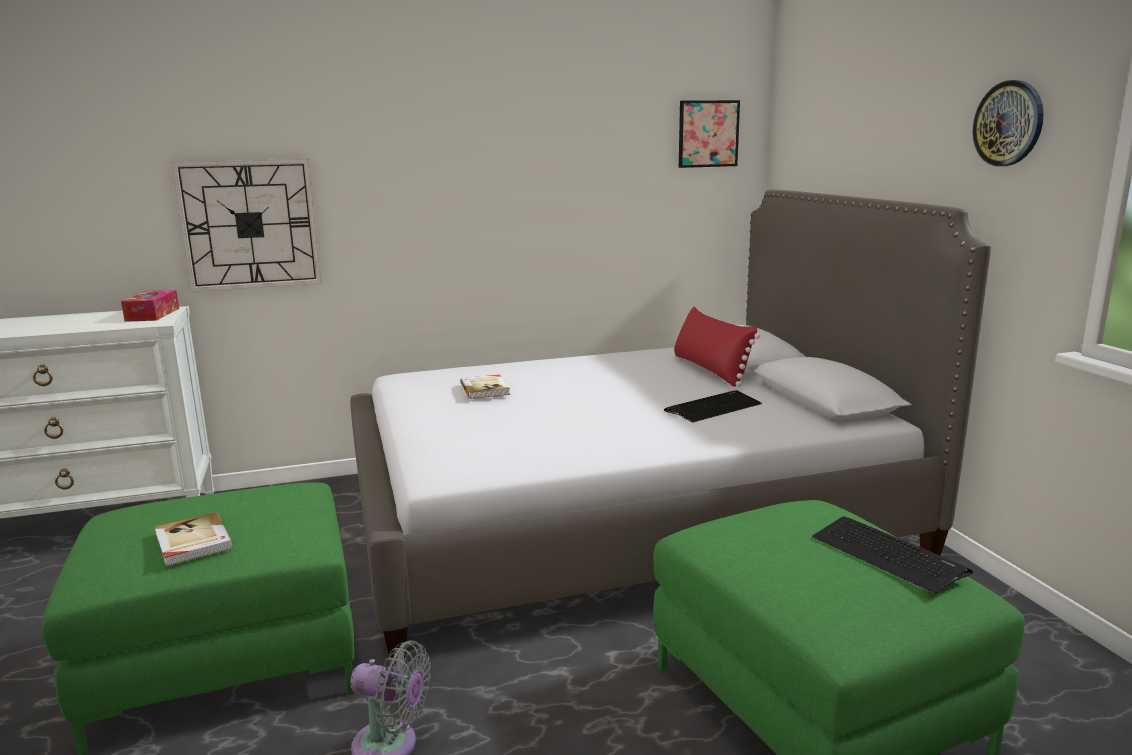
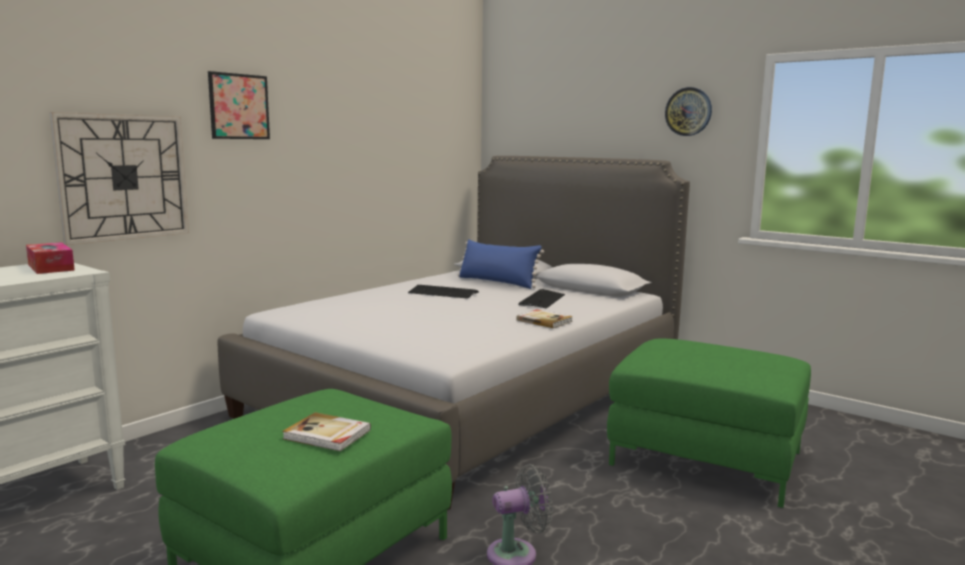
camera: 35 degrees left, 5 degrees down
book [460,375,510,399] -> book moved to [516,309,573,328]
red pillow [674,307,760,387] -> blue pillow [458,239,544,289]
picture [679,100,740,168] -> picture moved to [208,71,270,139]
keyboard [812,516,973,594] -> keyboard moved to [408,285,479,299]

